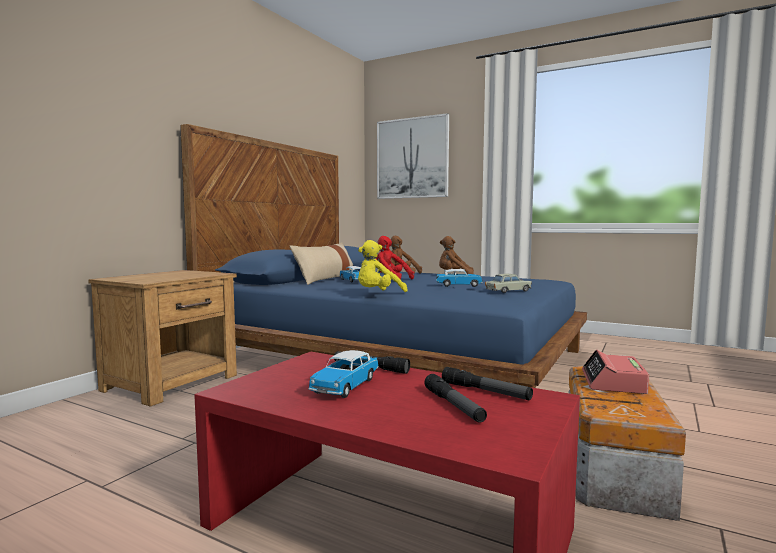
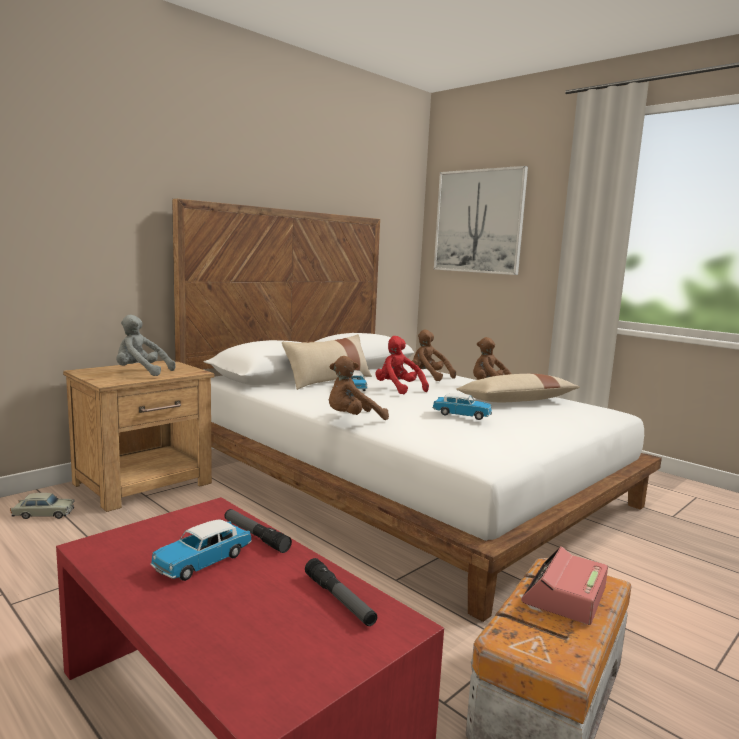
camera: 15 degrees right, 5 degrees up
blue bed [180,124,587,388] -> white bed [172,199,662,622]
yellow plush toy [358,240,407,292] -> brown plush toy [329,356,389,420]
flashlight [424,374,487,423] -> none
beige toy car [485,274,532,293] -> beige toy car moved to [10,493,75,519]
none -> grey plush toy [116,315,175,376]
none -> beige pillow [456,374,580,402]

